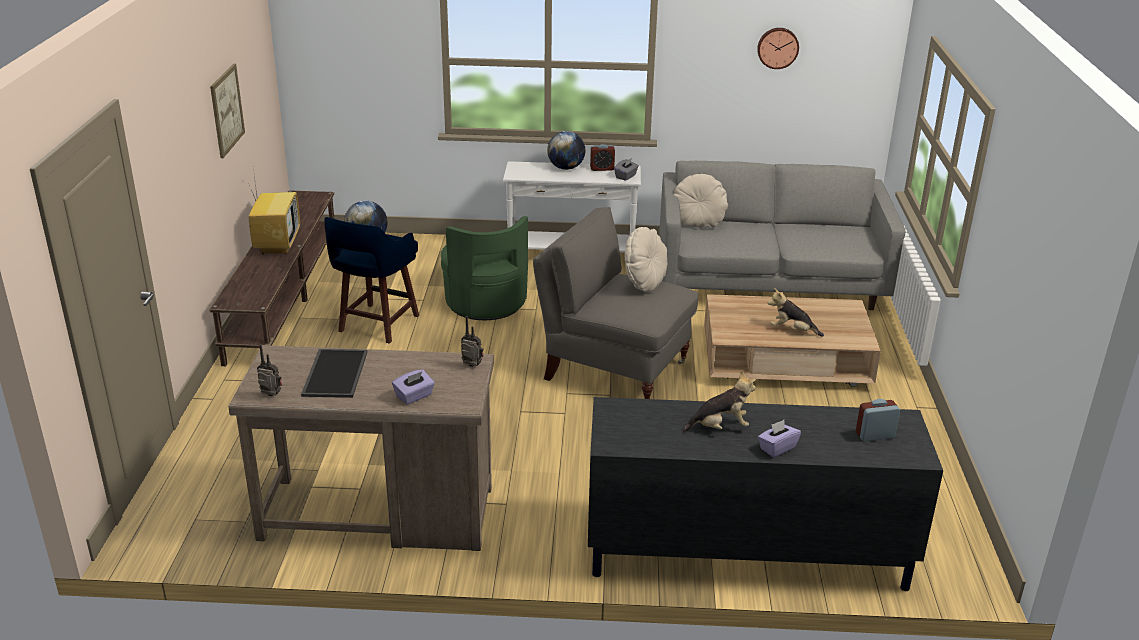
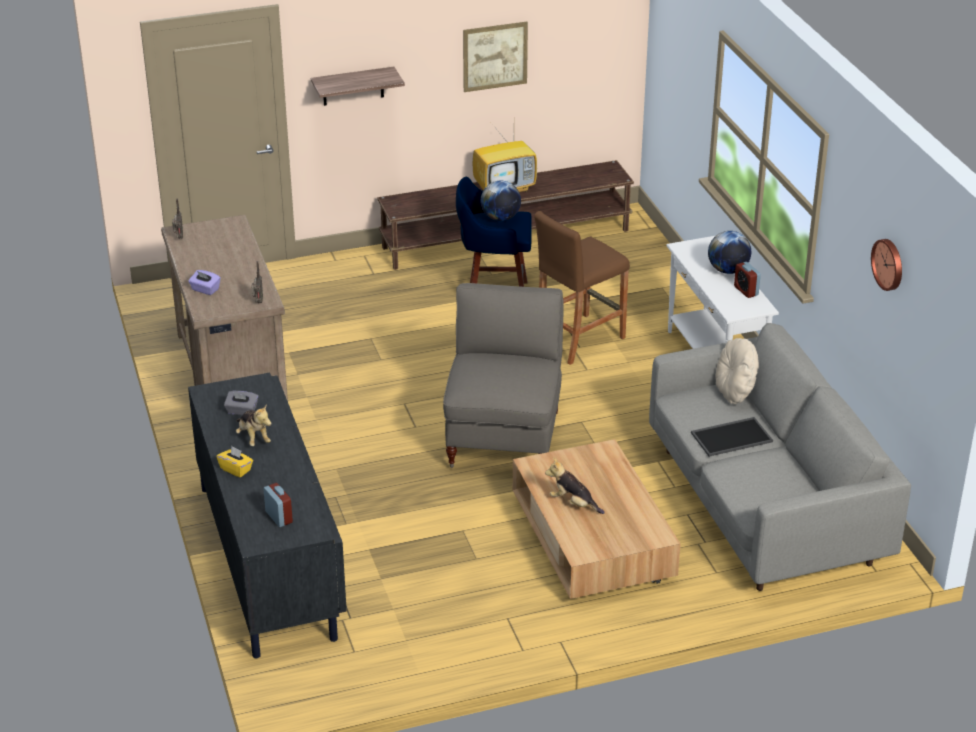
camera: 70 degrees right, 5 degrees up
tray [301,349,367,398] -> tray moved to [691,417,773,457]
green armchair [441,216,528,320] -> brown stool [535,211,630,365]
grey tissue box [614,158,639,181] -> grey tissue box moved to [224,391,258,415]
beige pillow [625,227,667,291] -> none
purple tissue box [758,420,801,457] -> yellow tissue box [217,446,253,478]
plush toy [767,288,824,337] -> plush toy turned 60 degrees counterclockwise [545,458,605,514]
none -> shelf [311,67,405,106]

